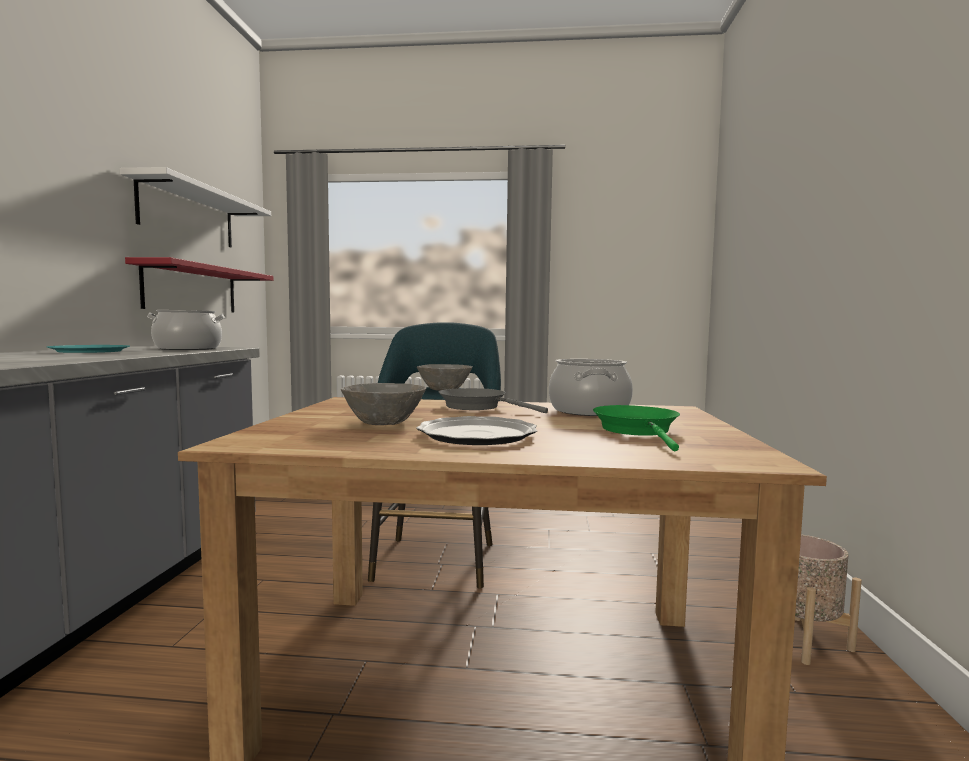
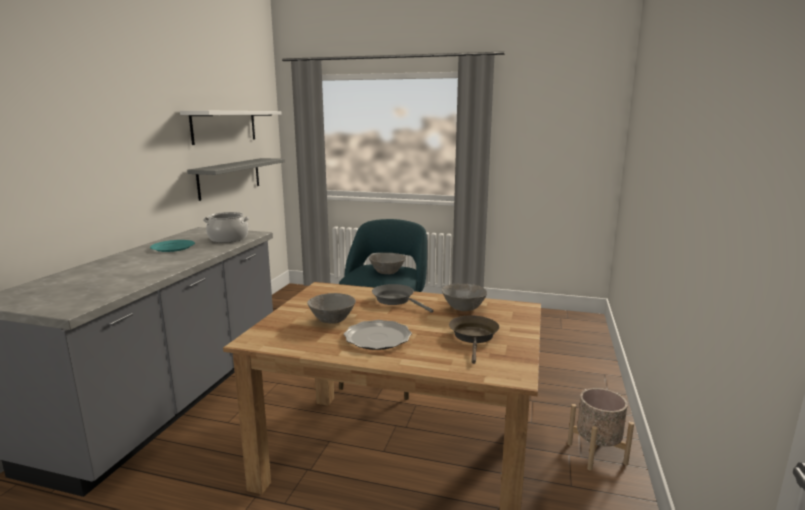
camera: 10 degrees right, 10 degrees up
red shelf [125,257,273,312] -> grey shelf [187,158,285,201]
cooking pot [549,359,633,416] -> grey bowl [442,284,487,311]
green frying pan [593,405,680,451] -> brown frying pan [449,315,499,364]

